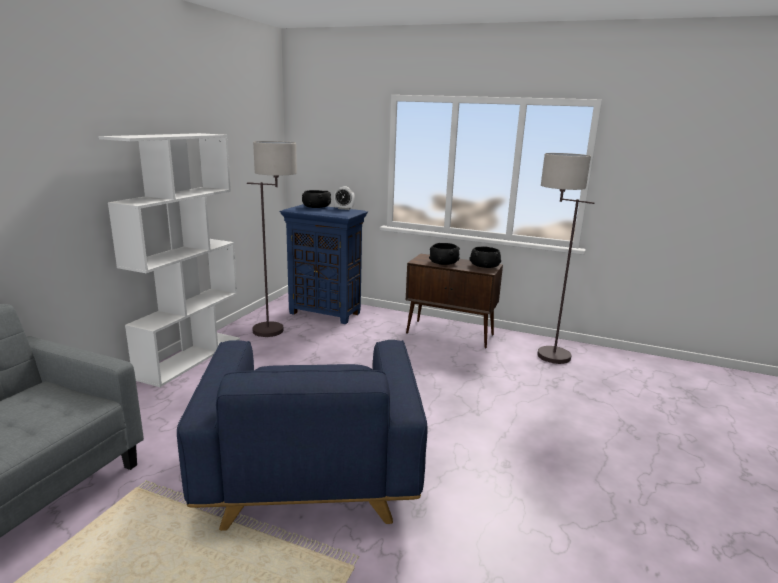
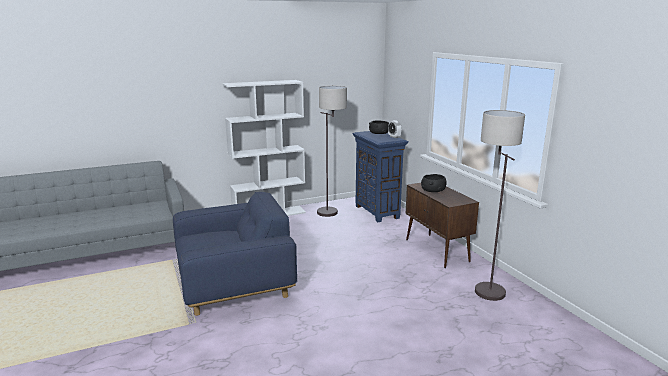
camera: 45 degrees right, 0 degrees up
blue armchair [177,340,428,531] -> blue armchair turned 150 degrees counterclockwise [173,192,297,316]
black bowl [469,246,501,268] -> none

